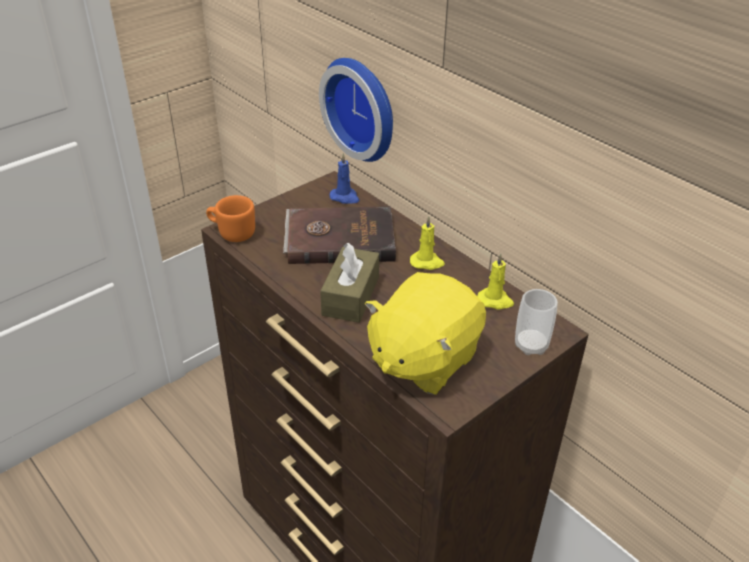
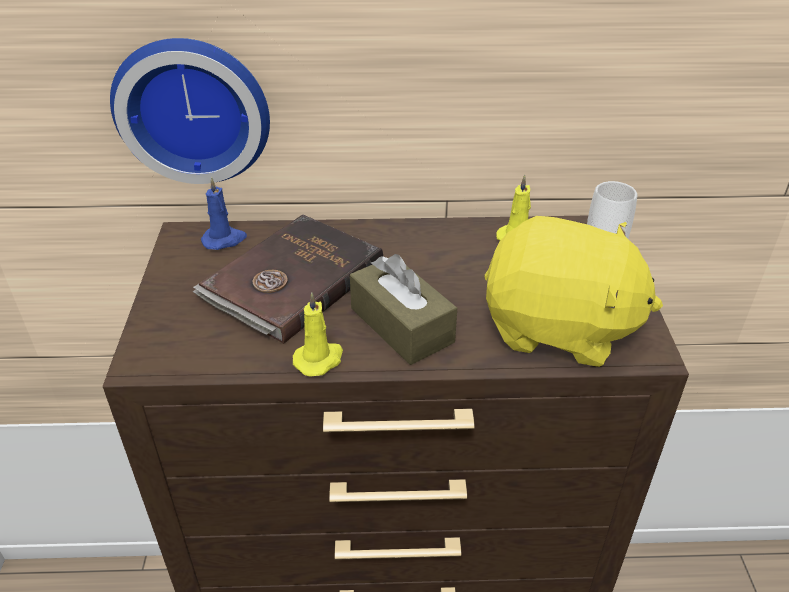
camera: 50 degrees left, 0 degrees up
orange mug [206,195,255,242] -> none
yellow plush toy [365,272,486,395] -> yellow plush toy turned 60 degrees counterclockwise [484,216,663,367]
yellow candle [410,216,445,270] -> yellow candle moved to [293,292,343,377]

